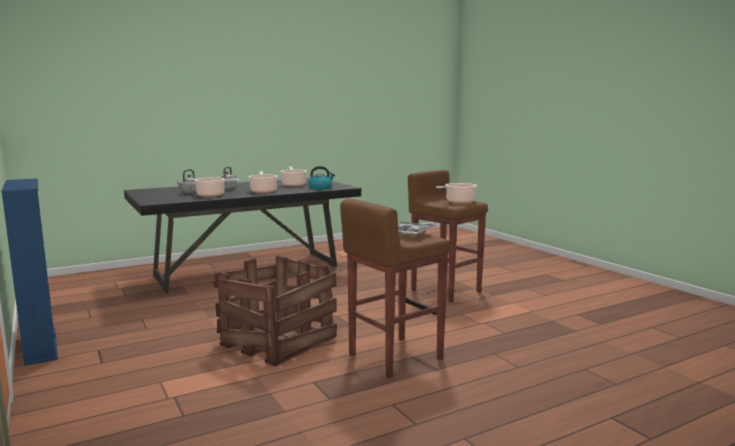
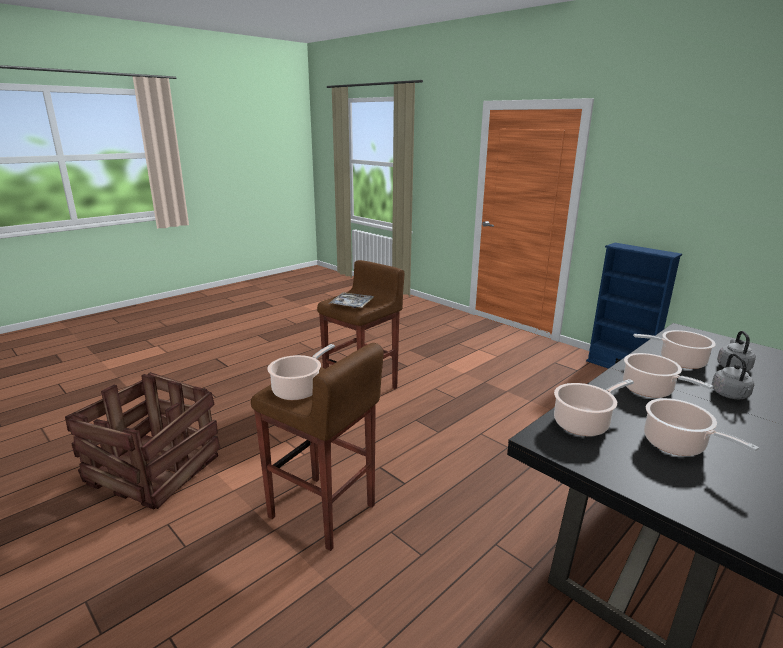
camera: 165 degrees right, 10 degrees up
crate [214,255,337,366] -> crate moved to [65,372,220,510]
kettle [308,166,335,190] -> cooking pot [554,379,634,436]

